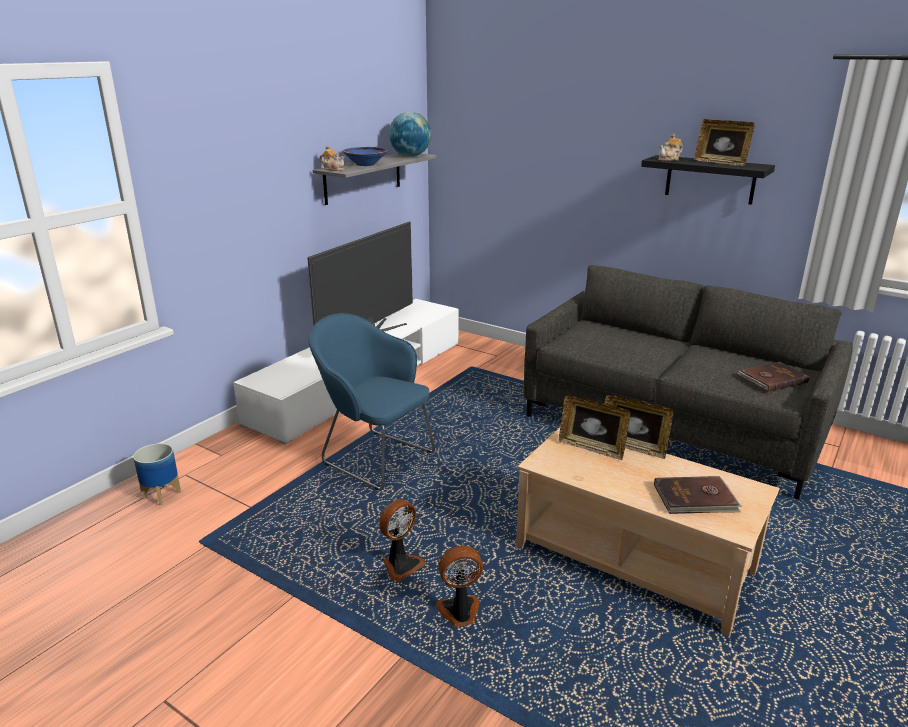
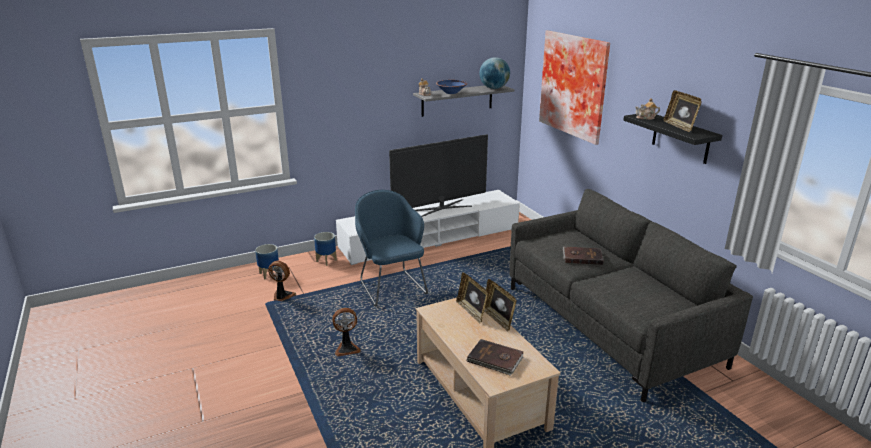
camera: 30 degrees right, 0 degrees up
fan [436,545,483,627] -> fan moved to [268,261,296,301]
brown book [737,362,809,392] -> brown book moved to [563,246,604,265]
none -> planter [314,232,337,266]
none -> picture [539,30,610,145]

